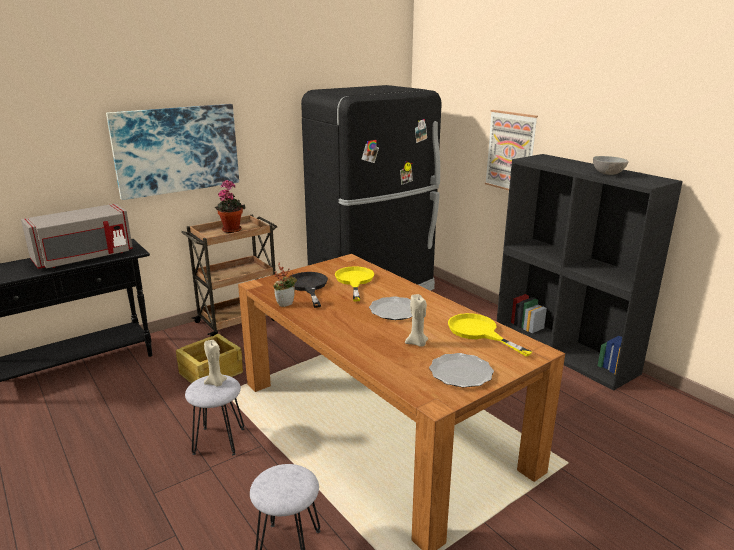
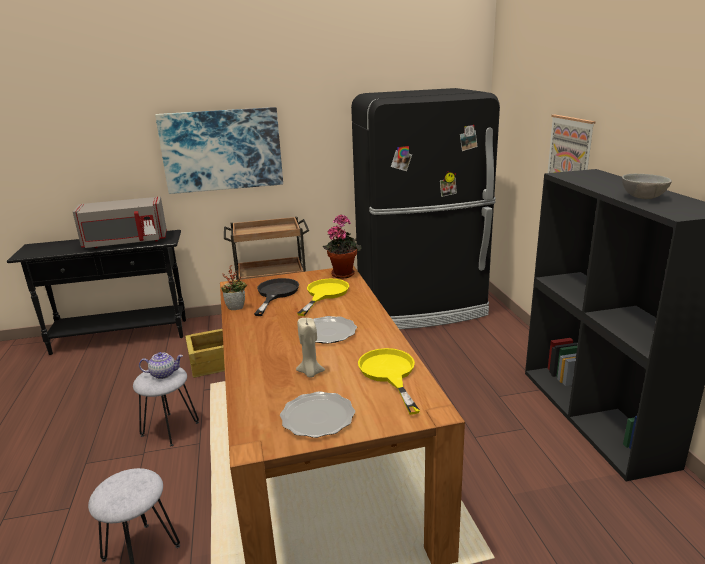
camera: 25 degrees right, 0 degrees up
beige candle [204,340,227,386] -> teapot [139,352,183,379]
potted plant [215,180,245,233] -> potted plant moved to [323,214,361,278]

